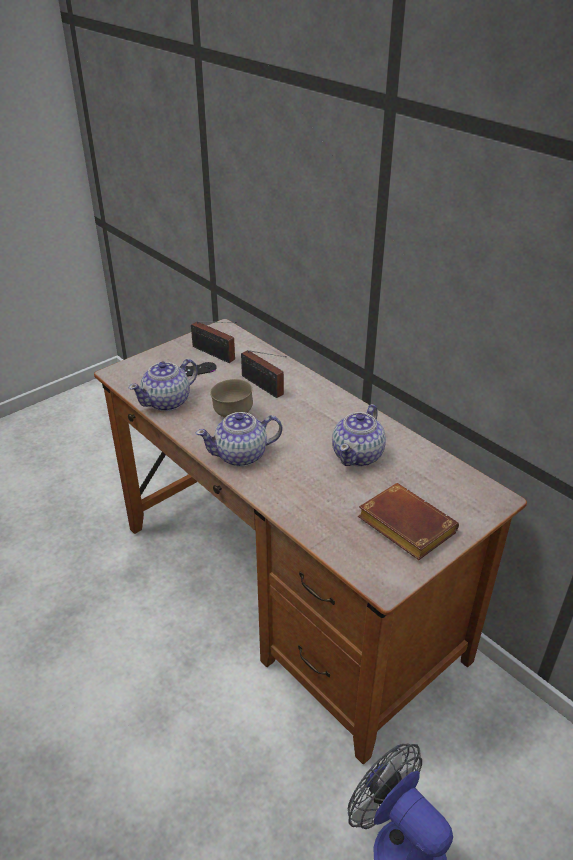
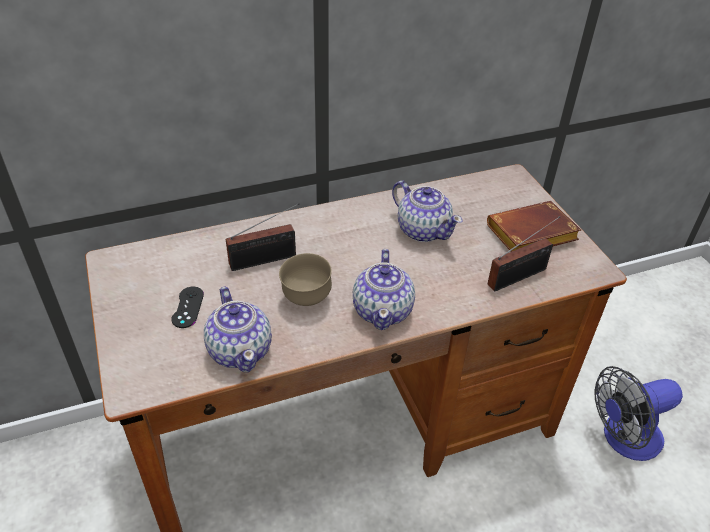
camera: 70 degrees left, 5 degrees up
radio [191,321,237,363] -> radio moved to [487,216,560,292]

